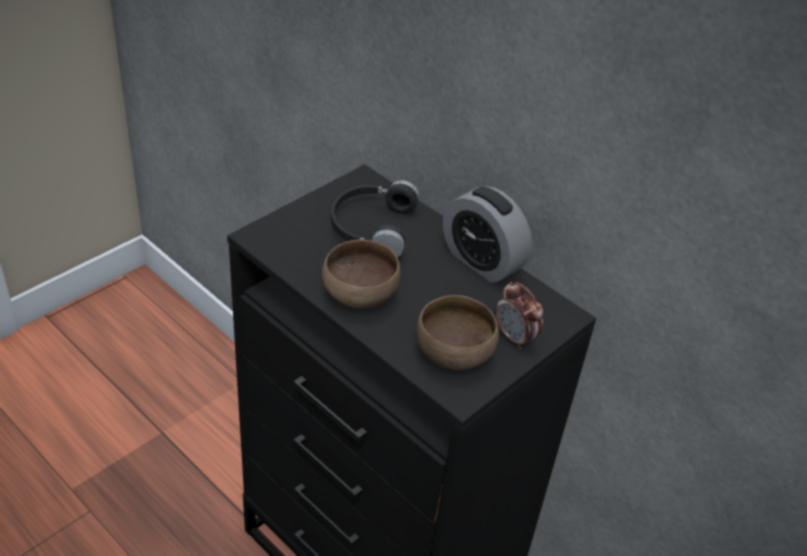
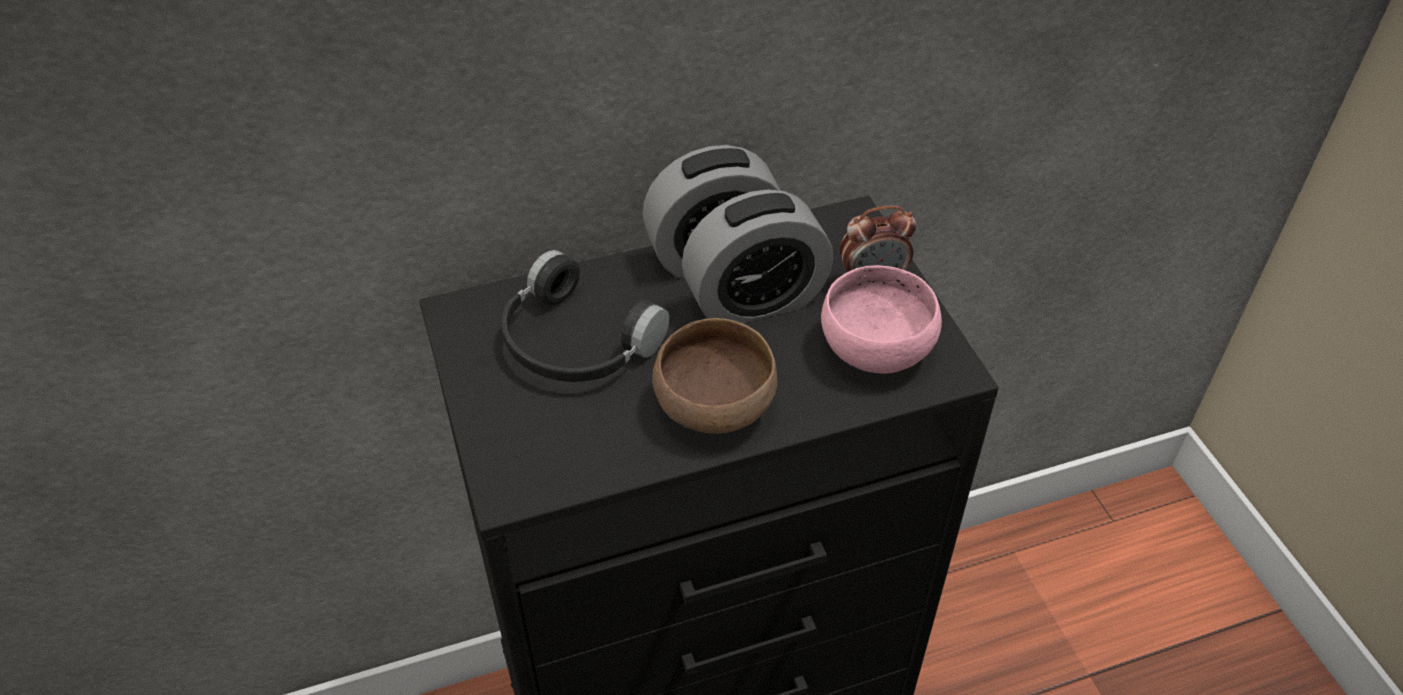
camera: 60 degrees left, 5 degrees up
brown bowl [416,295,499,370] -> pink bowl [821,265,942,374]
none -> alarm clock [682,189,833,324]

